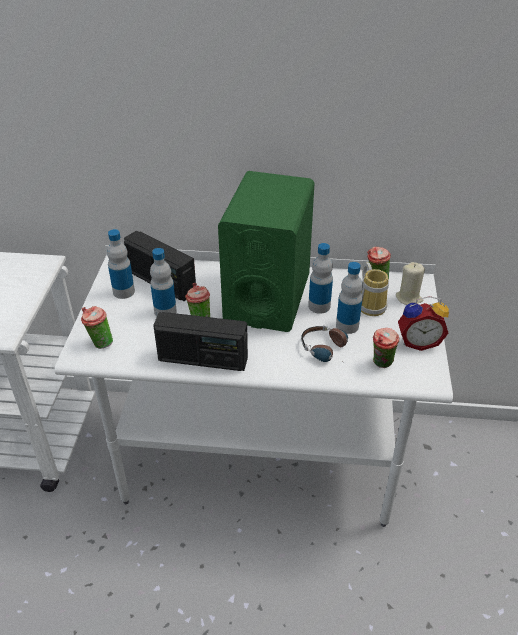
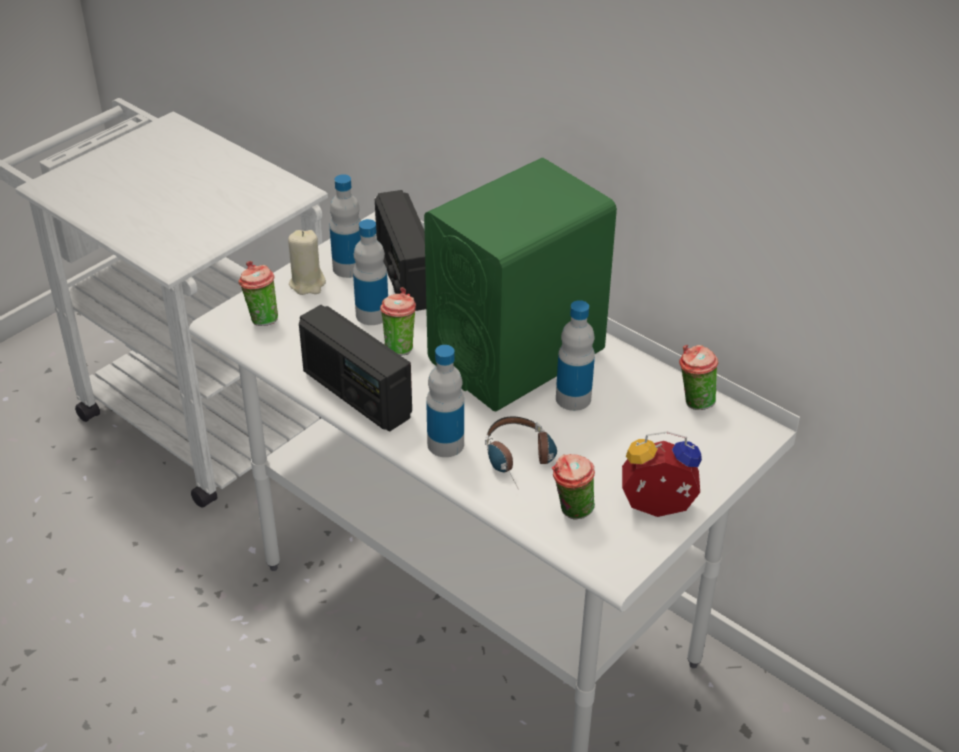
camera: 35 degrees right, 0 degrees up
bottle [336,262,363,334] -> bottle moved to [426,345,464,457]
mug [361,262,389,316] -> none
beige candle [396,262,425,305] -> beige candle moved to [288,230,326,295]
alarm clock [398,296,449,351] -> alarm clock turned 150 degrees clockwise [622,432,702,517]

